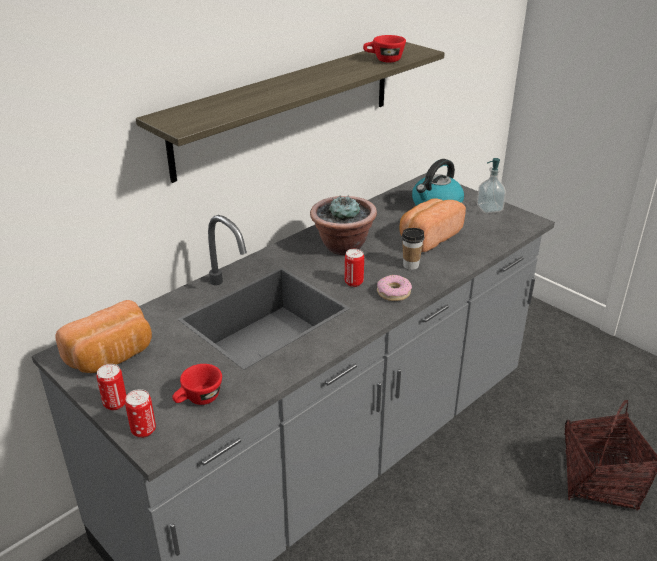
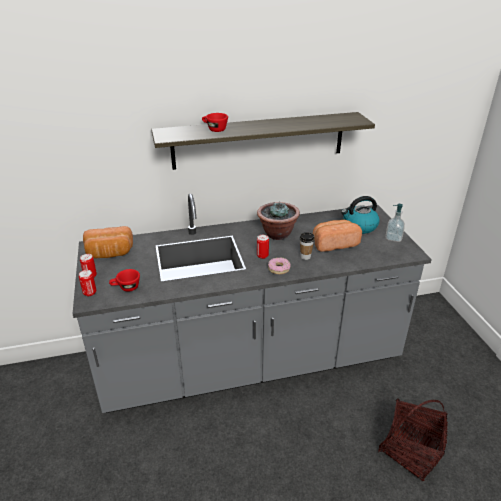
camera: 30 degrees right, 0 degrees up
red cup [363,35,406,63] -> red cup moved to [202,113,228,132]

